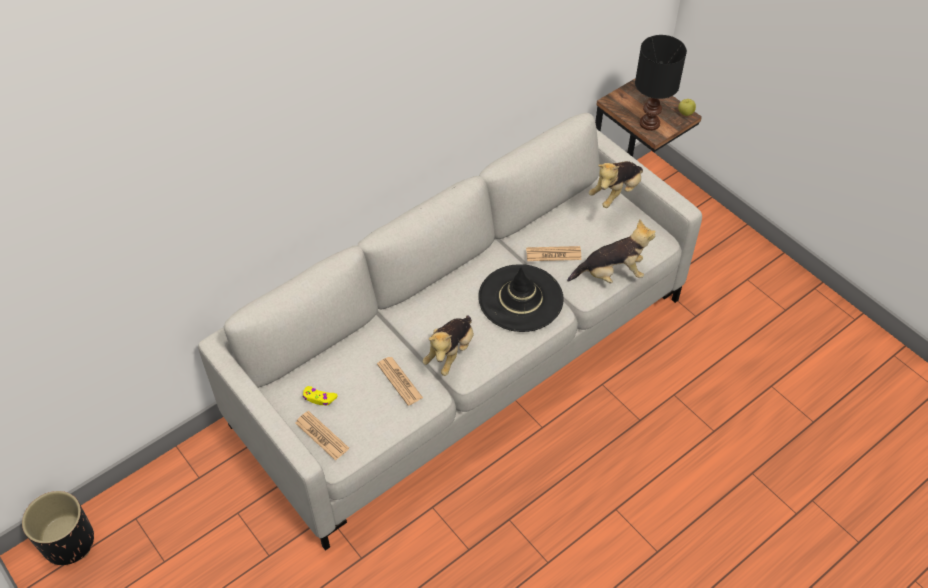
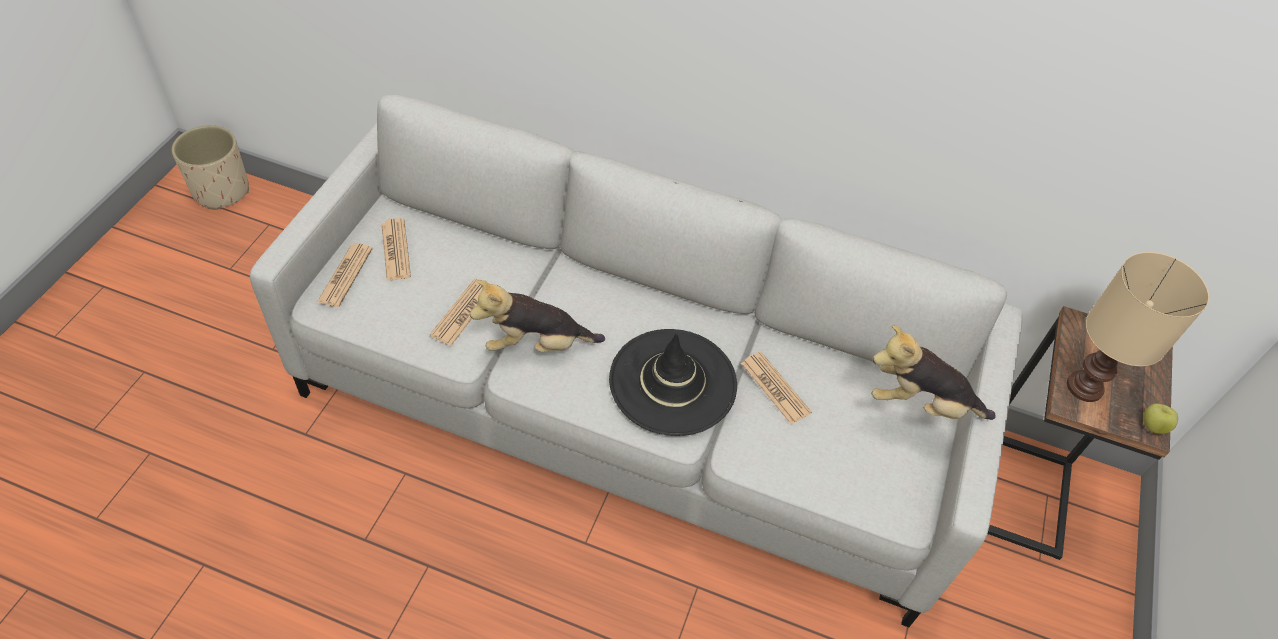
camera: 55 degrees right, 0 degrees up
black planter [22,491,94,565] -> beige planter [172,125,249,210]
yellow game controller [303,386,338,406] -> newspaper [381,218,411,281]
plush toy [567,219,656,283] -> none
black table lamp [635,35,687,131] -> beige table lamp [1067,252,1209,402]

